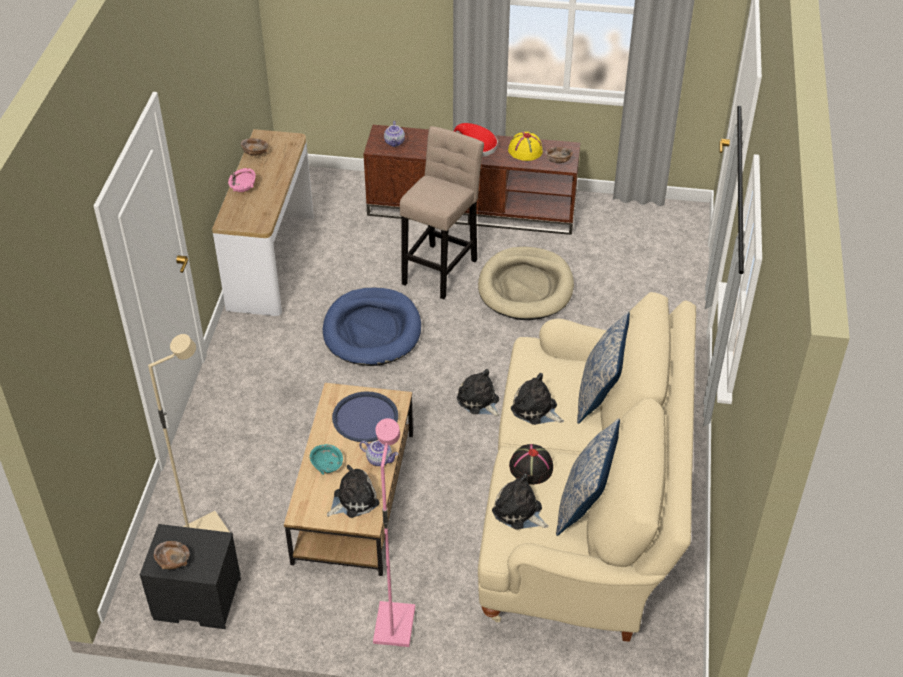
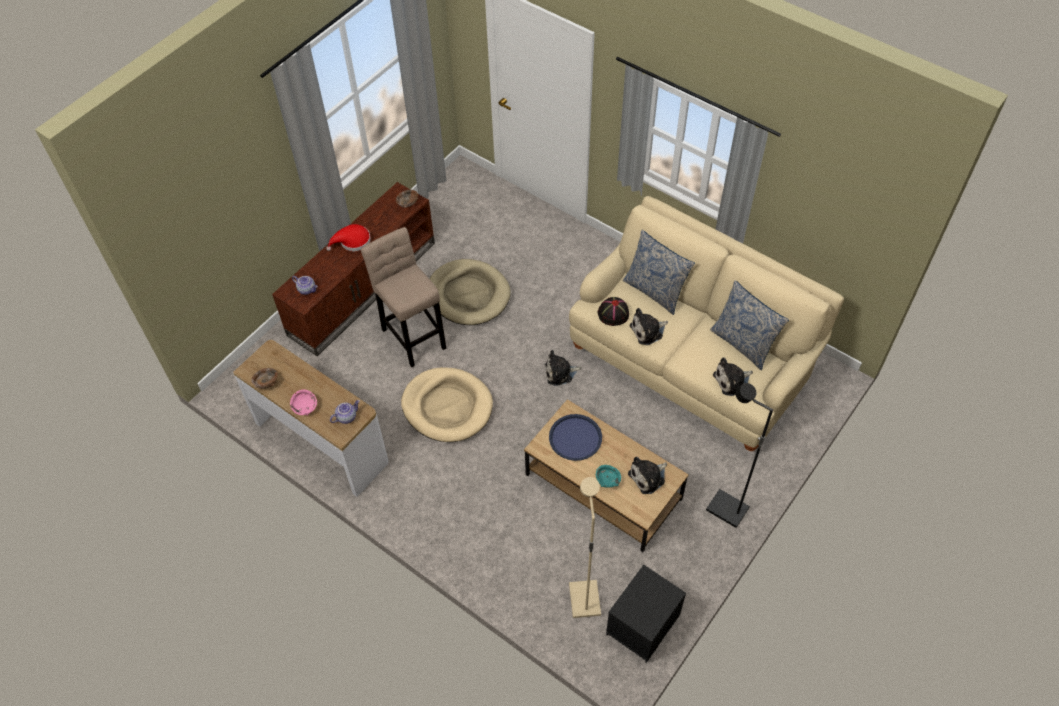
camera: 60 degrees left, 10 degrees up
brown bowl [154,541,190,569] -> none
blue dog bed [323,288,421,366] -> beige dog bed [401,367,493,442]
plush toy [327,465,380,518] -> plush toy turned 120 degrees counterclockwise [628,457,667,494]
teapot [359,440,398,466] -> teapot moved to [330,400,360,424]
pink floor lamp [373,418,415,647] -> black floor lamp [706,383,773,528]
yellow hat [508,132,543,161] -> none
black hat [509,444,553,485] -> black hat moved to [598,297,629,326]

